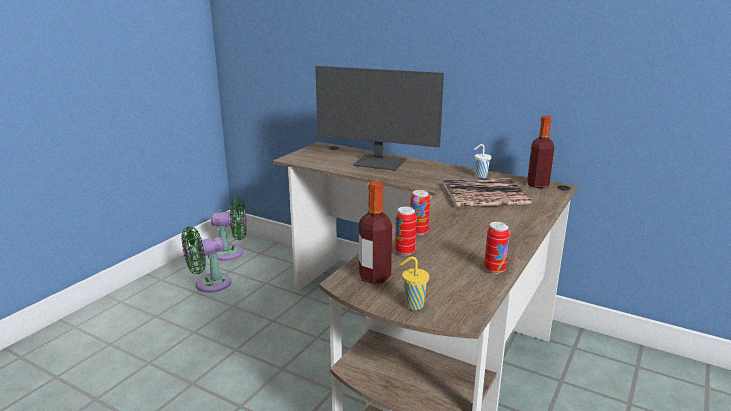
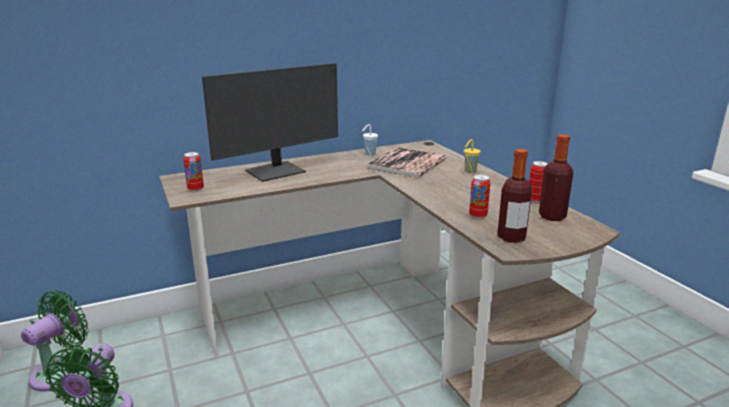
camera: 55 degrees left, 0 degrees up
yellow cup [400,256,429,310] -> yellow cup moved to [464,139,481,173]
can [411,190,430,235] -> can moved to [183,152,204,192]
bottle [527,116,554,188] -> bottle moved to [539,134,573,221]

